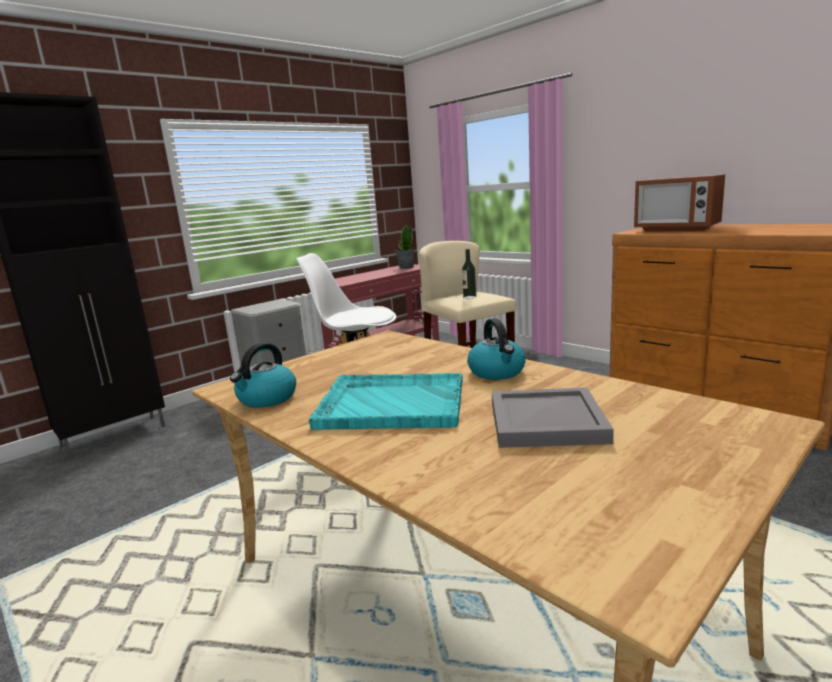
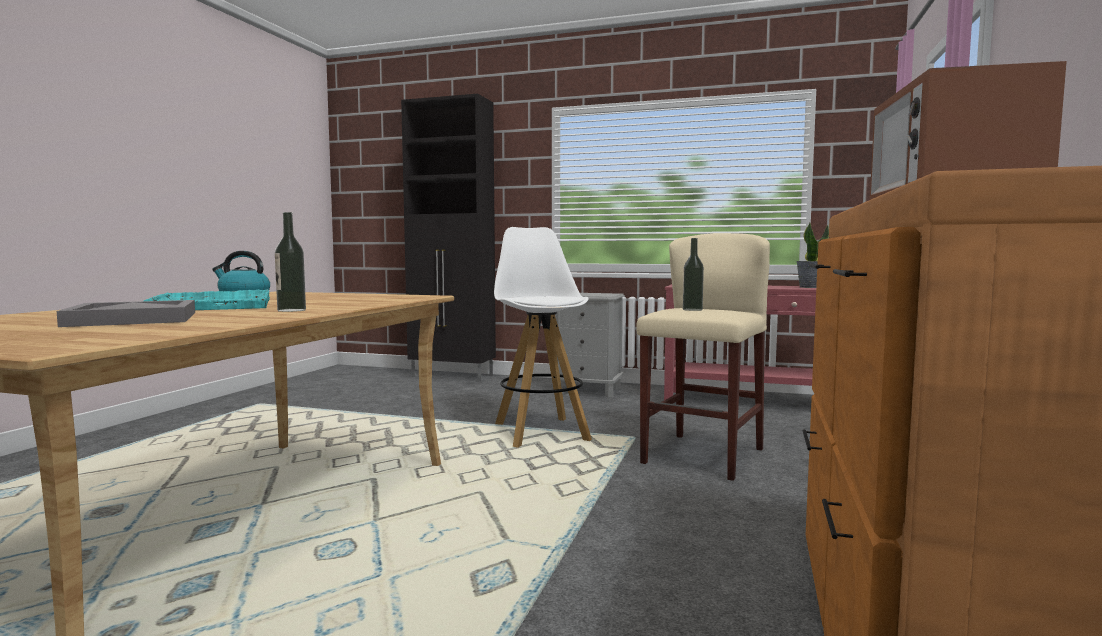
camera: 60 degrees right, 10 degrees down
kettle [467,318,526,380] -> bottle [275,212,306,312]

